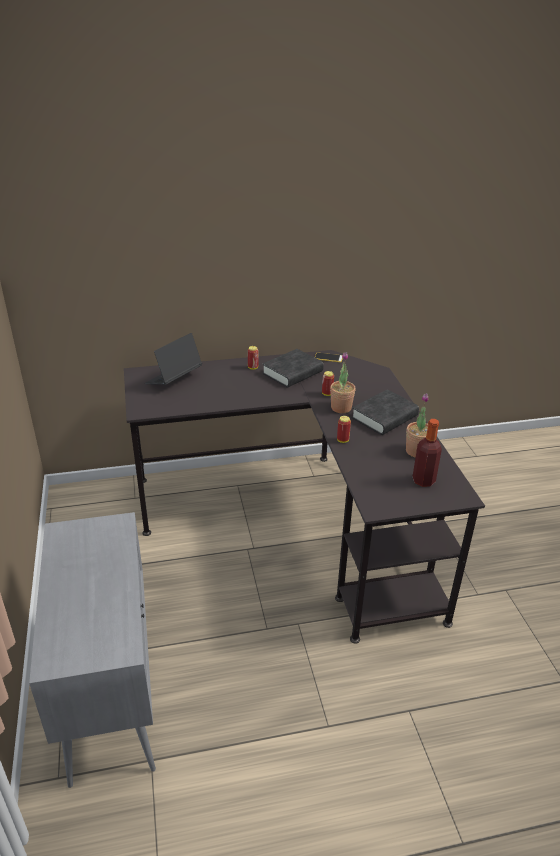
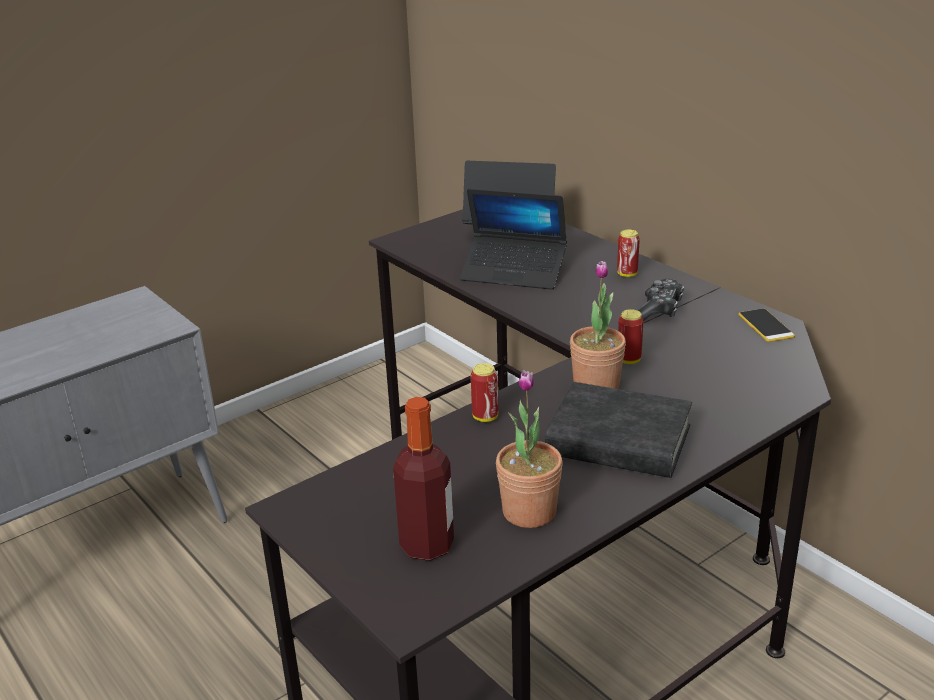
camera: 65 degrees right, 5 degrees down
black book [262,349,324,388] -> game controller [637,279,684,321]
none -> laptop [459,189,567,290]

